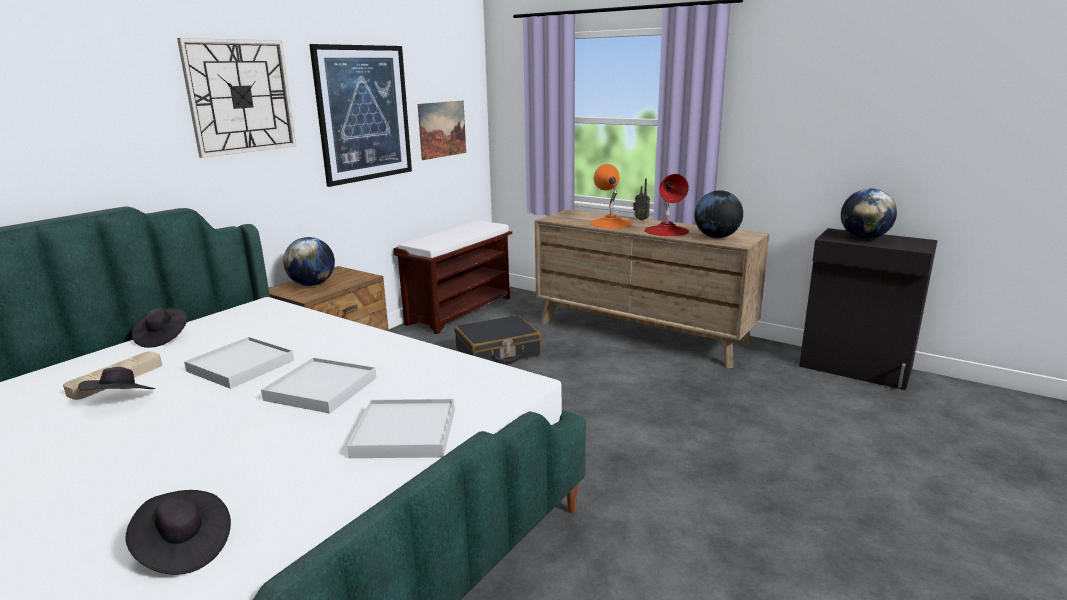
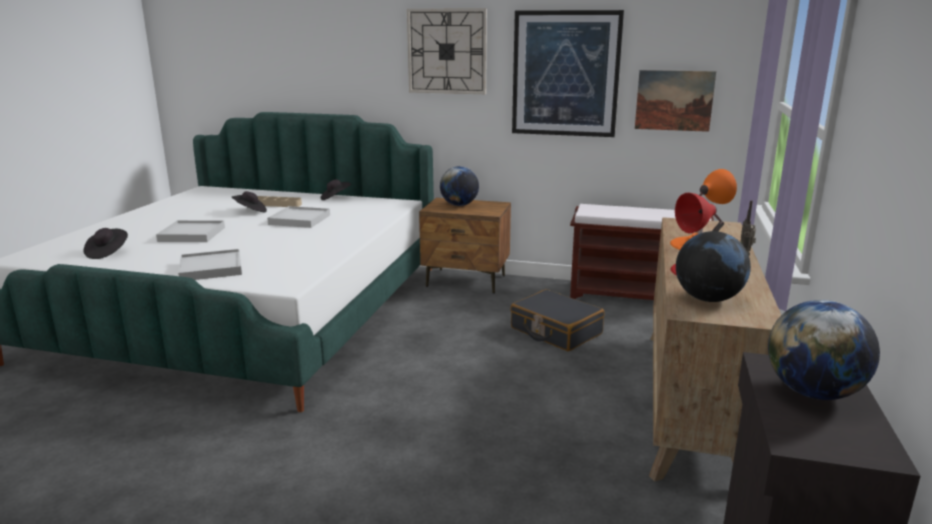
camera: 70 degrees right, 0 degrees up
white tray [261,357,377,414] -> white tray moved to [156,220,225,242]

